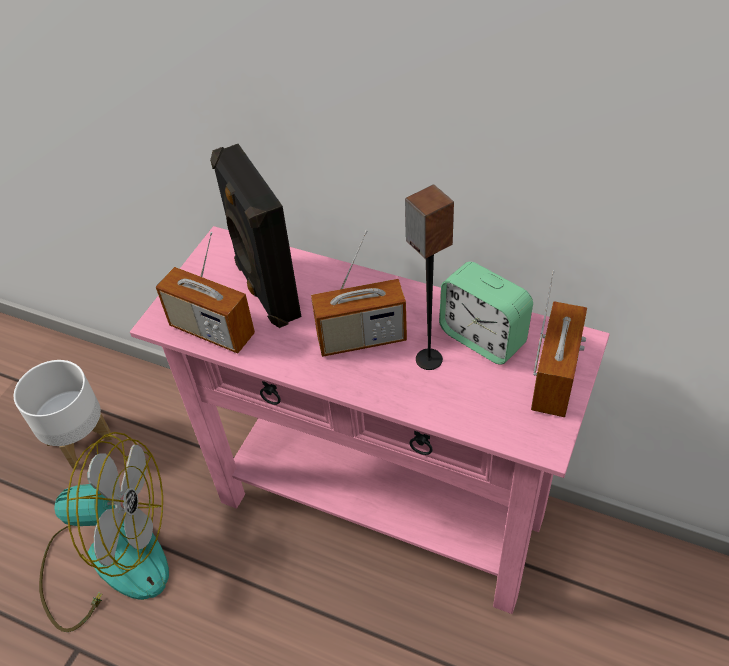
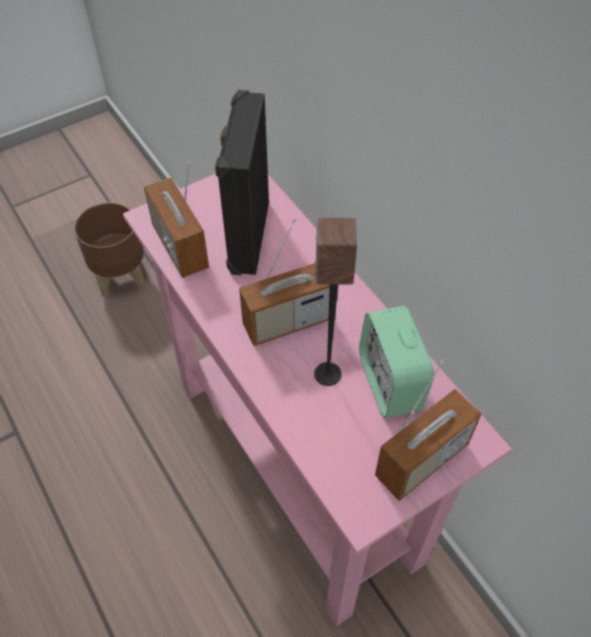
camera: 30 degrees right, 5 degrees up
white planter [14,360,112,469] -> brown planter [74,202,146,298]
fan [39,432,169,632] -> none
radio [311,230,407,357] -> radio turned 45 degrees counterclockwise [239,218,330,346]

